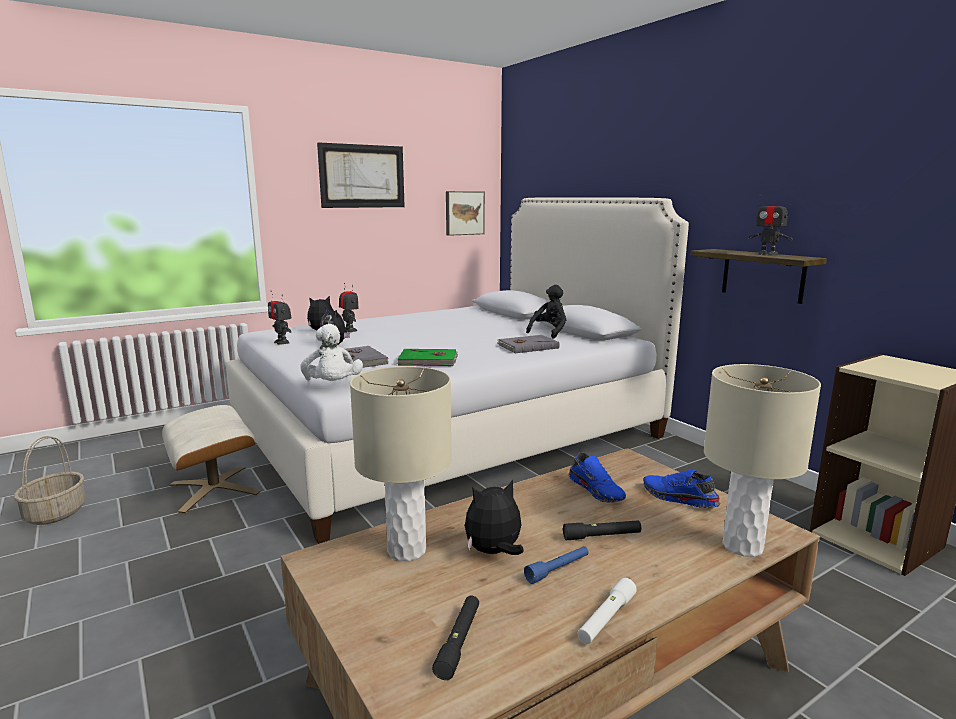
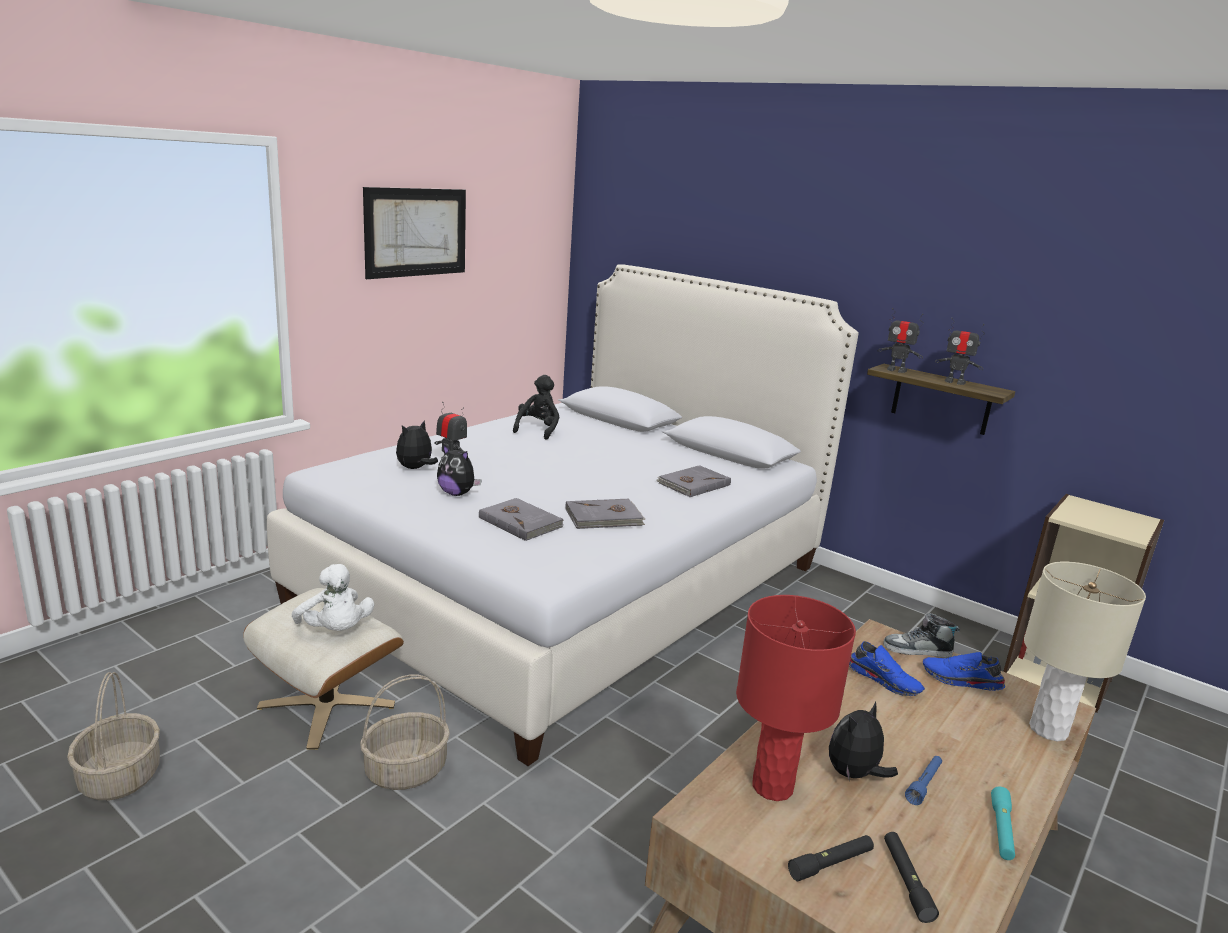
camera: 20 degrees left, 5 degrees up
toy robot [268,295,291,344] -> toy robot moved to [877,308,924,373]
white plush toy [300,324,363,381] -> white plush toy moved to [292,564,374,631]
beige table lamp [350,366,452,561] -> red table lamp [736,595,856,801]
green book [397,349,458,366] -> grey book [566,499,646,529]
picture [446,191,485,236] -> none
black plush toy [526,285,566,339] -> black plush toy moved to [513,375,559,440]
black flashlight [563,520,641,540] -> black flashlight moved to [788,835,874,881]
white flashlight [578,578,637,644] -> turquoise flashlight [991,786,1015,860]
none -> basket [360,674,450,790]
none -> shoe [883,613,960,658]

